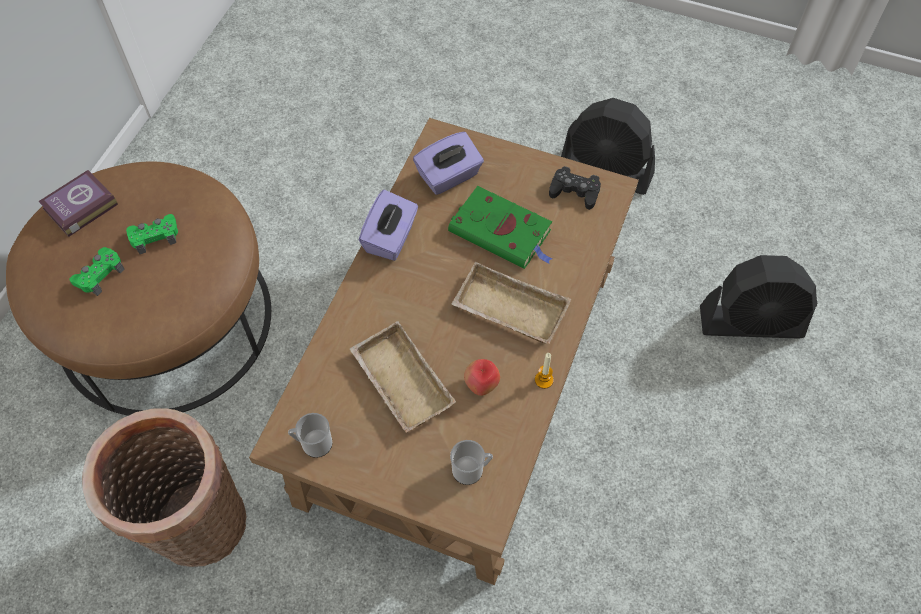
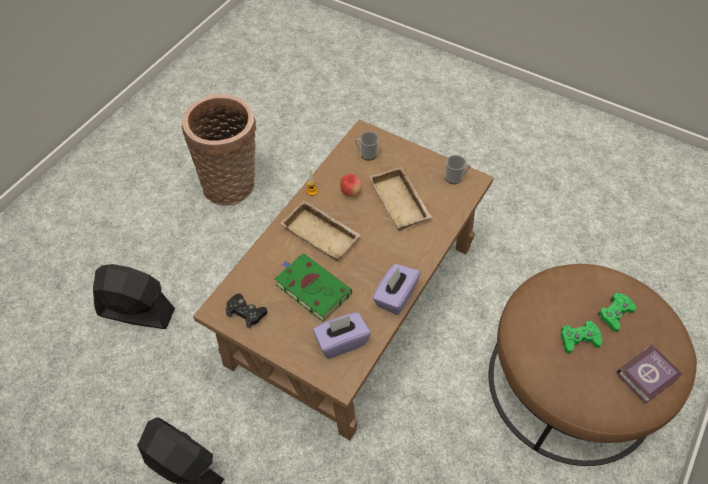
camera: 170 degrees left, 5 degrees down
basket [82,408,246,567] -> basket moved to [182,94,256,206]

